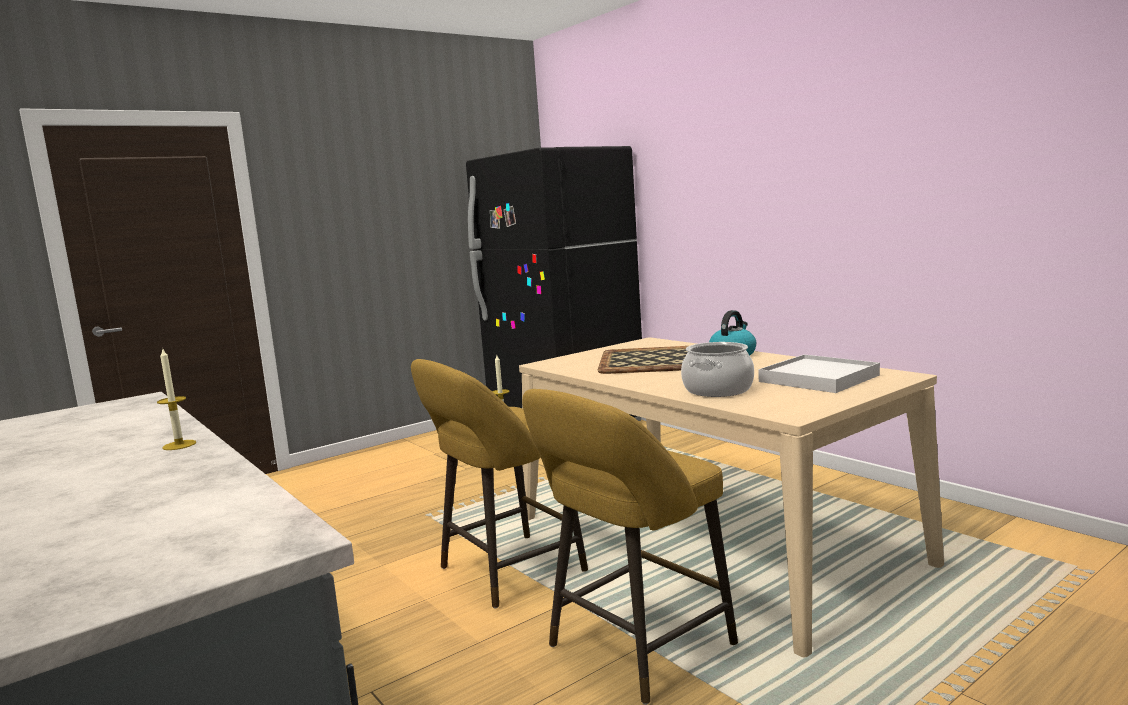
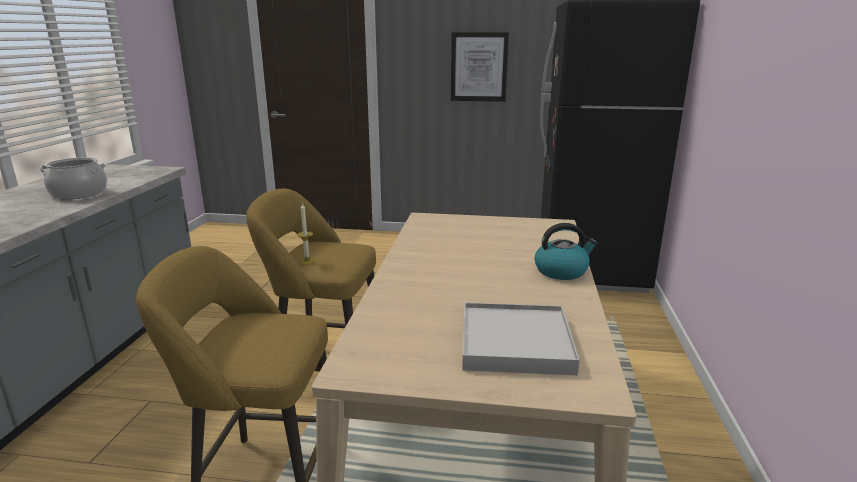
camera: 45 degrees right, 10 degrees up
candle [157,347,196,450] -> none
tray [598,346,688,374] -> none
cooking pot [681,342,754,397] -> cooking pot moved to [39,157,107,200]
none -> picture [451,32,509,102]

